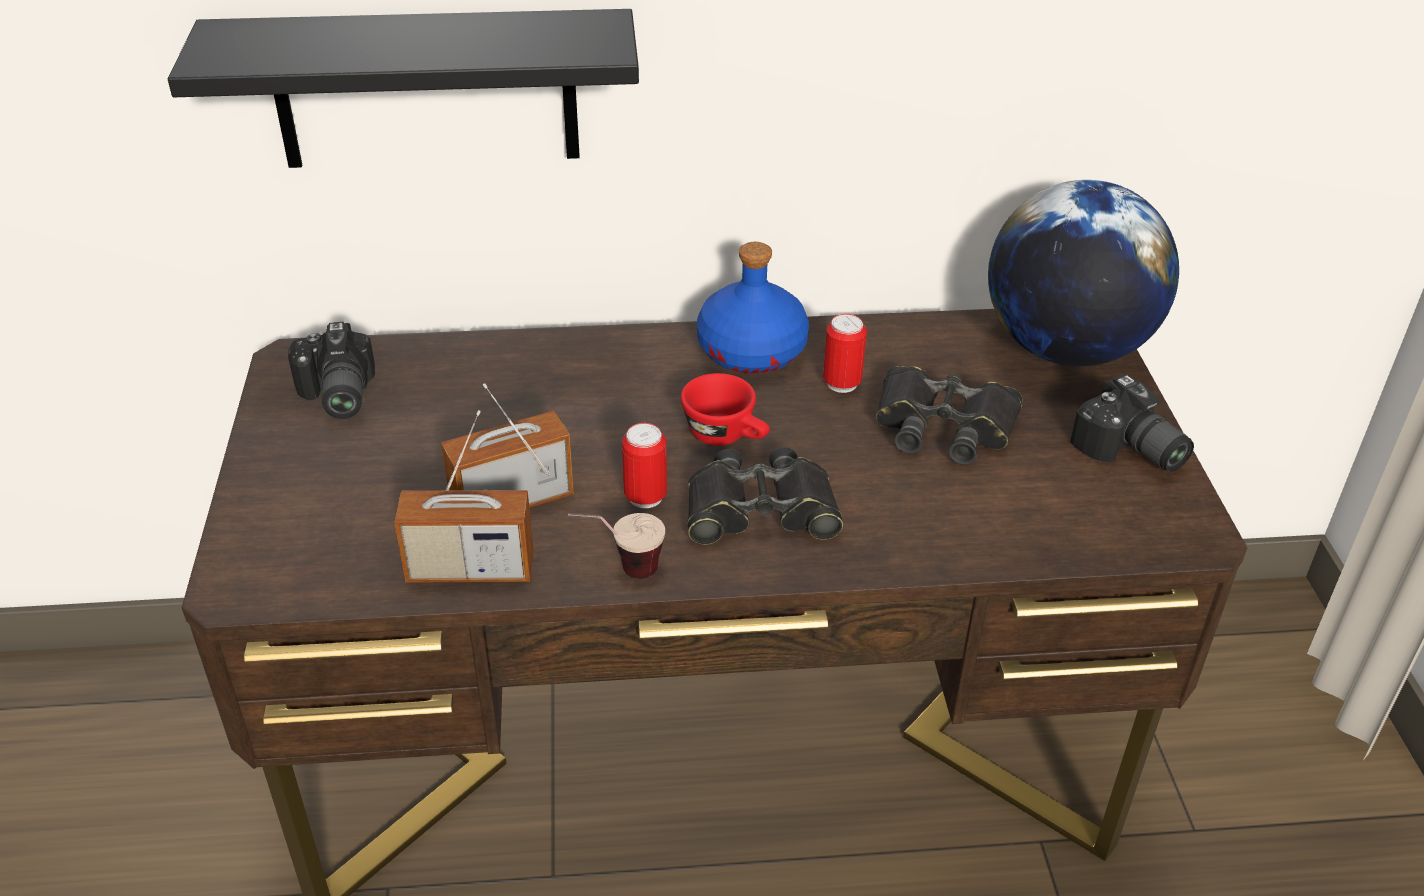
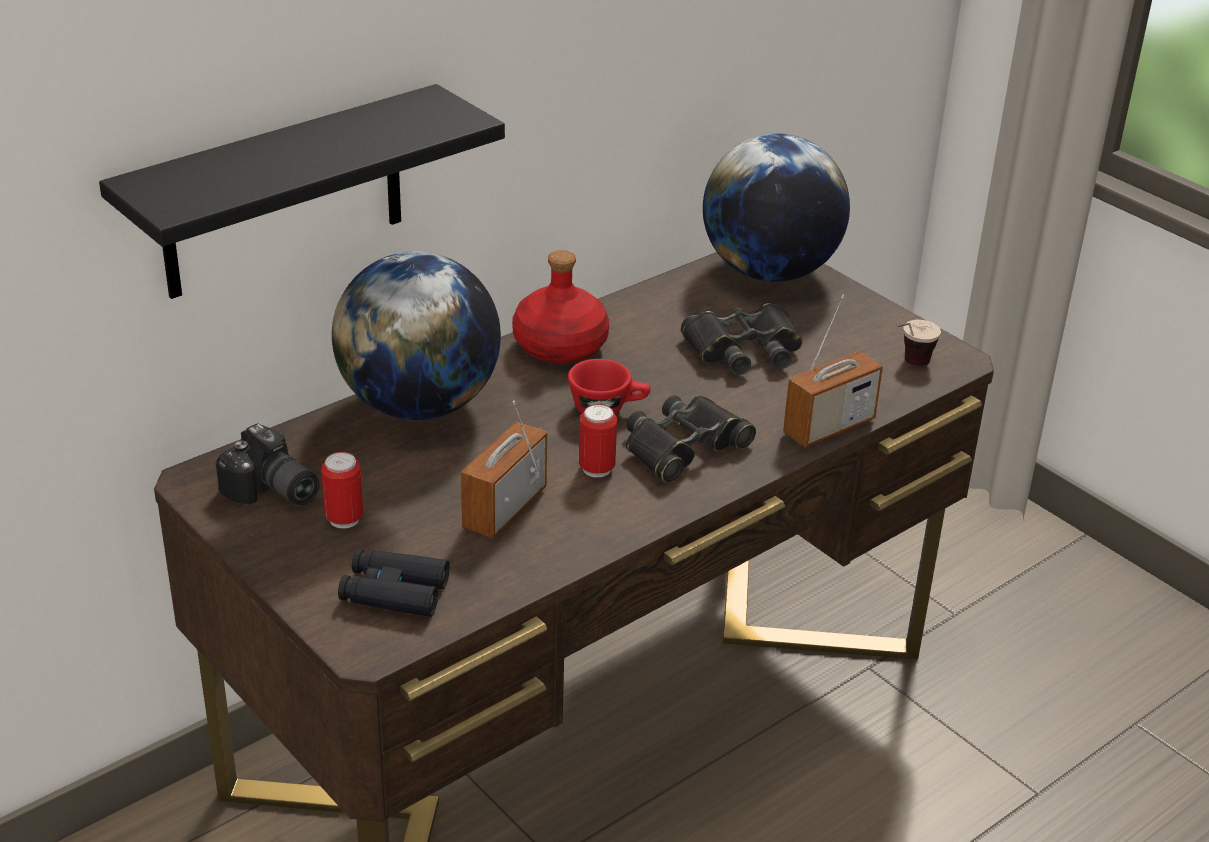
camera: 35 degrees left, 5 degrees down
radio [394,410,534,583] -> radio moved to [783,295,883,447]
cup [568,513,665,579] -> cup moved to [896,320,941,366]
blue bottle [697,242,809,373] -> red bottle [512,250,609,363]
can [823,314,867,393] -> can moved to [321,452,363,528]
camera [1070,374,1194,472] -> none
none -> globe [332,251,501,420]
none -> black binoculars [338,549,450,617]

